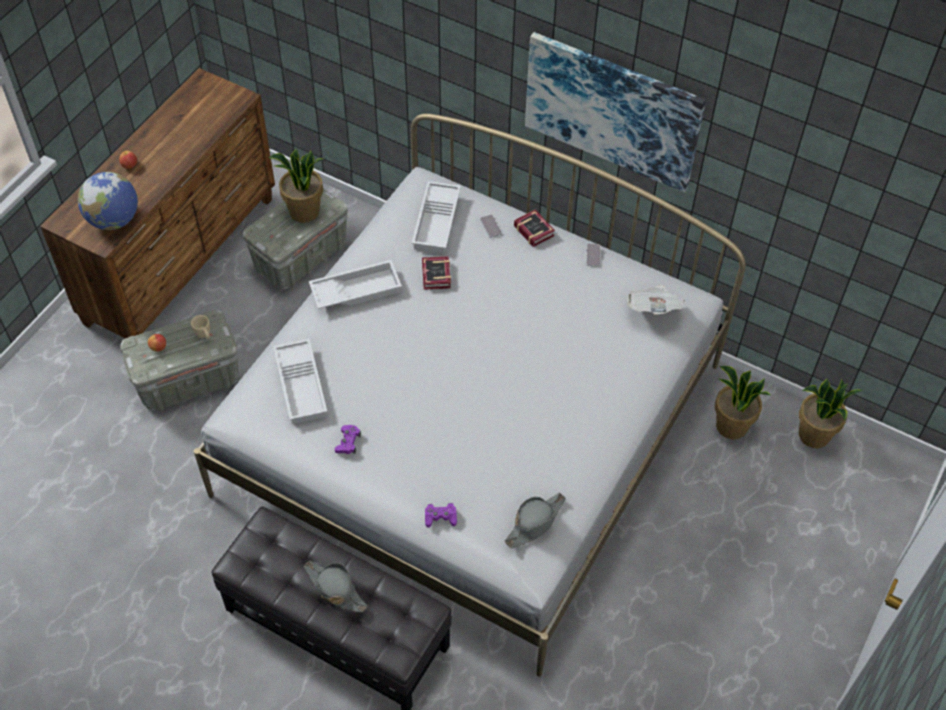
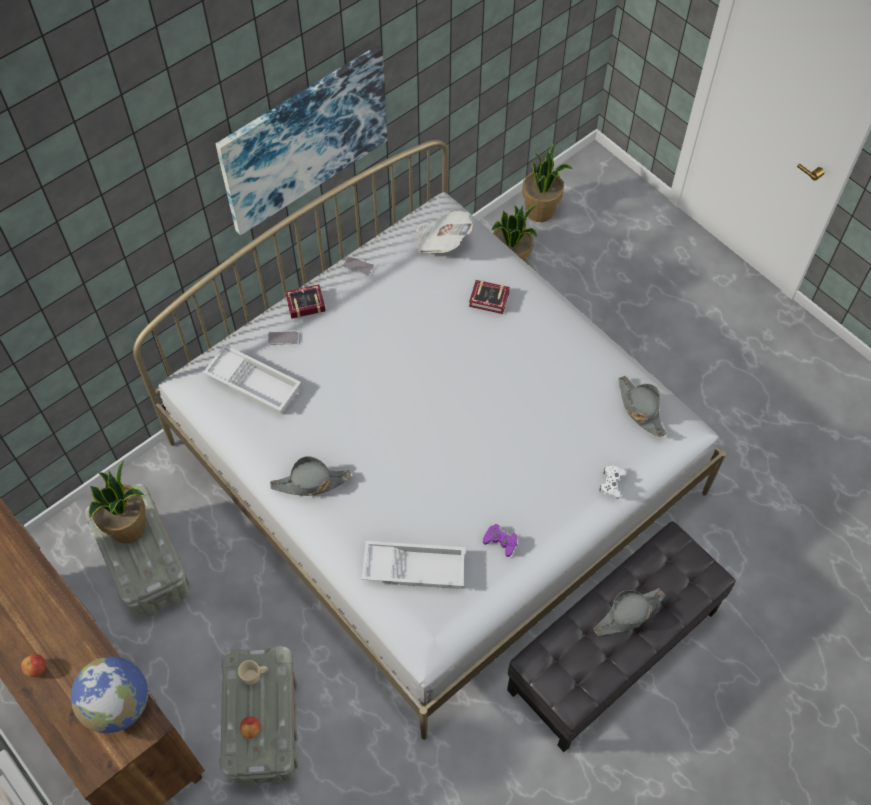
camera: 70 degrees left, 5 degrees up
white tray [309,260,402,309] -> grey hat [270,456,351,496]
book [422,256,451,290] -> book moved to [469,280,510,314]
purple game controller [425,503,457,527] -> white game controller [599,466,626,499]

